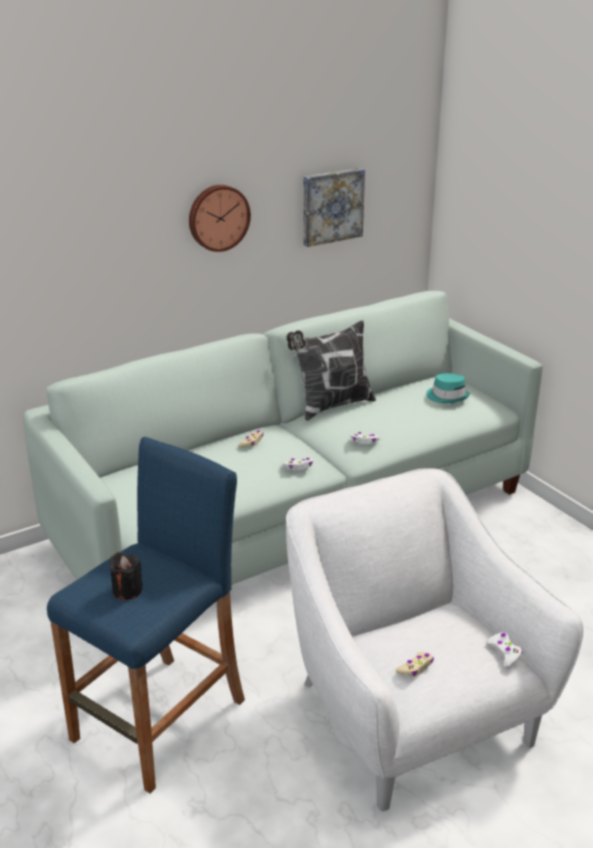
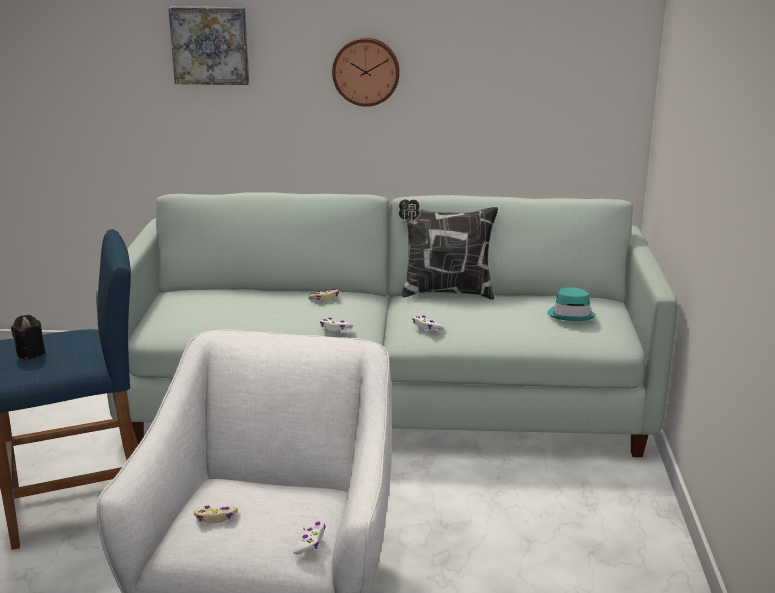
camera: 35 degrees right, 5 degrees down
picture [303,168,365,247] -> picture moved to [168,7,249,85]

